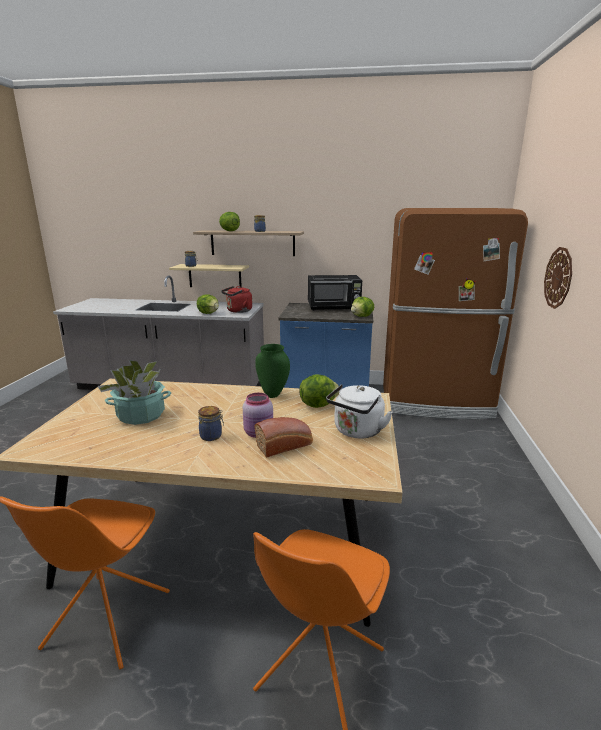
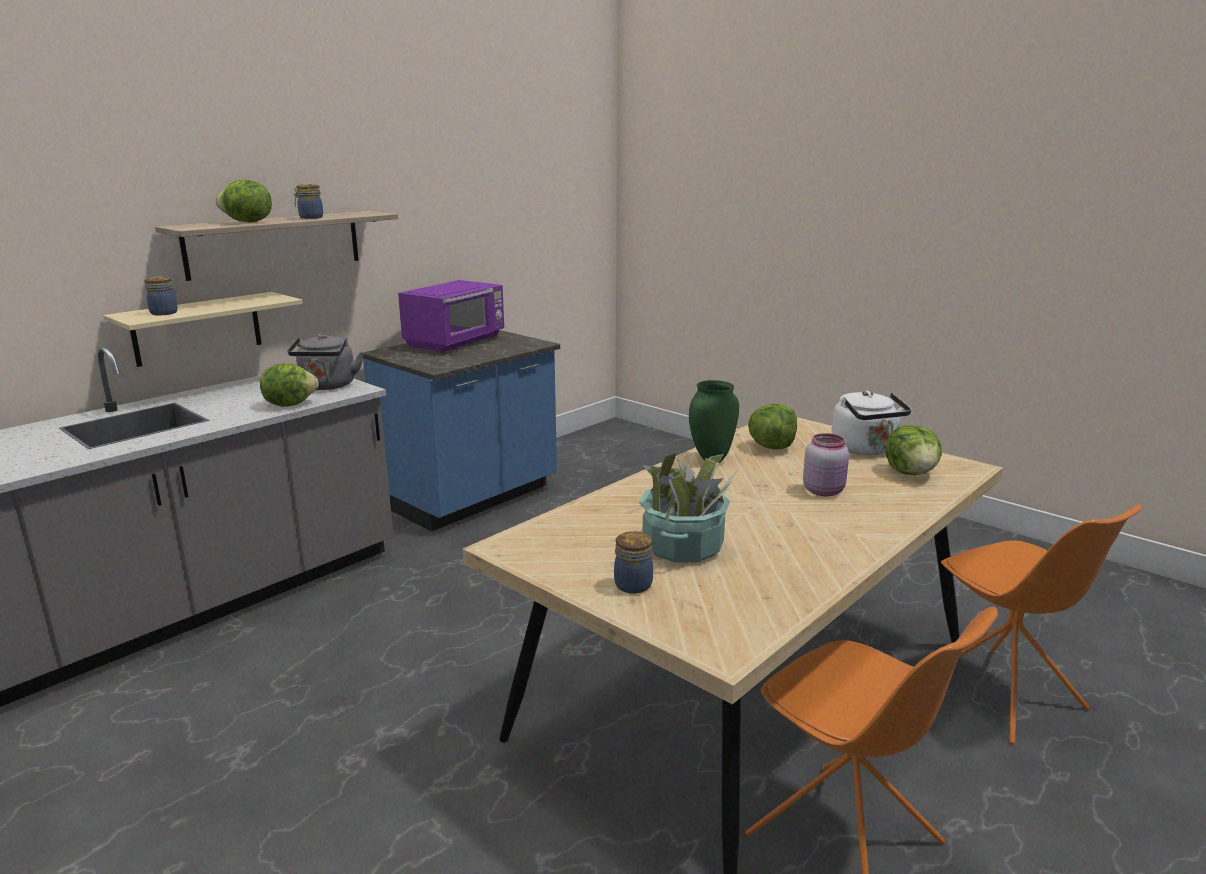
camera: 55 degrees left, 0 degrees up
jar [198,406,224,441] -> jar moved to [614,531,653,594]
red kettle [221,286,252,313] -> grey kettle [287,334,363,390]
bread [255,417,313,457] -> none
black microwave [308,275,362,311] -> purple microwave [398,280,504,353]
lettuce [351,297,374,317] -> lettuce moved to [886,425,942,475]
brown fridge [383,208,528,419] -> none
wall clock [544,247,572,309] -> none

